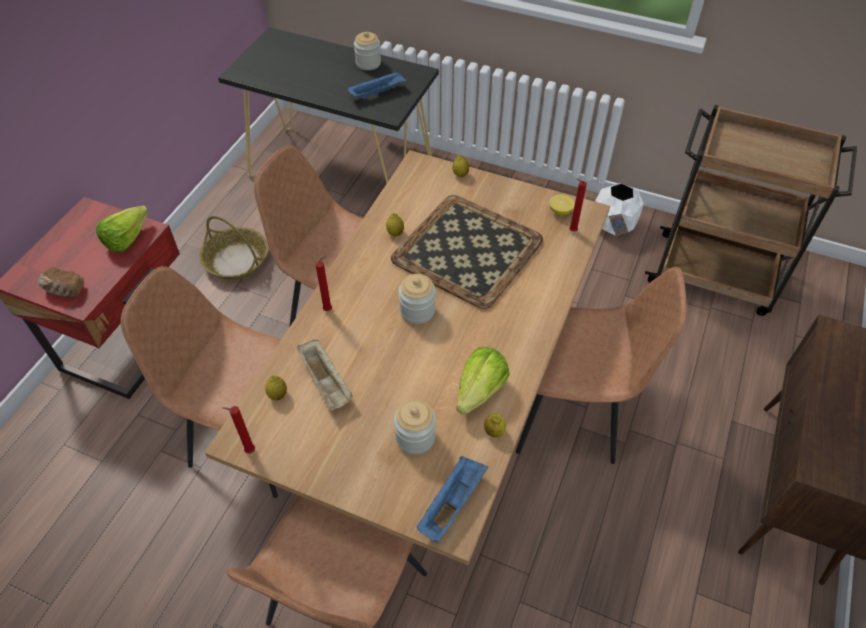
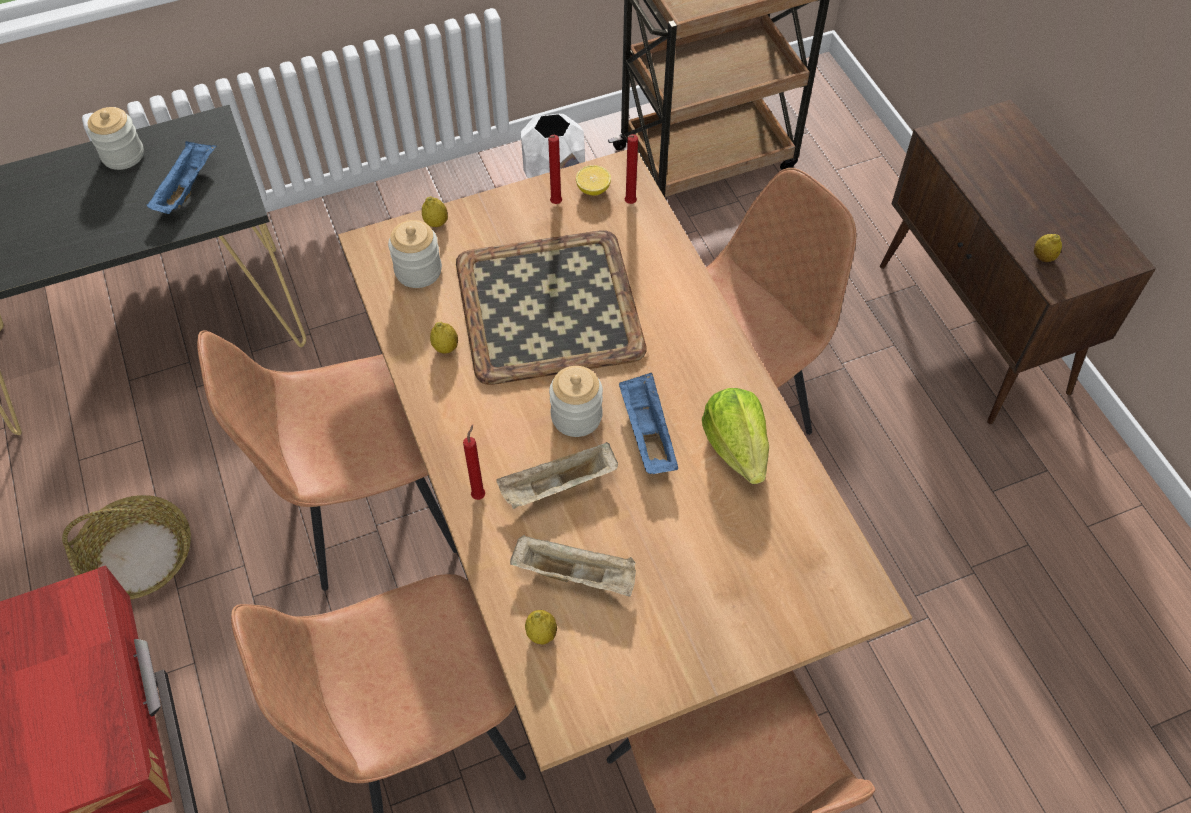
camera: 45 degrees left, 5 degrees up
bread [38,267,84,297] -> none
lettuce [96,206,149,252] -> none
red candle [222,406,255,454] -> red candle moved to [548,135,562,204]
jar [394,399,436,455] -> jar moved to [388,220,442,288]
blue tray [417,456,488,543] -> blue tray moved to [619,372,678,474]
lemon [484,413,506,437] -> lemon moved to [1034,234,1062,262]
none -> beige tray [496,442,618,509]

